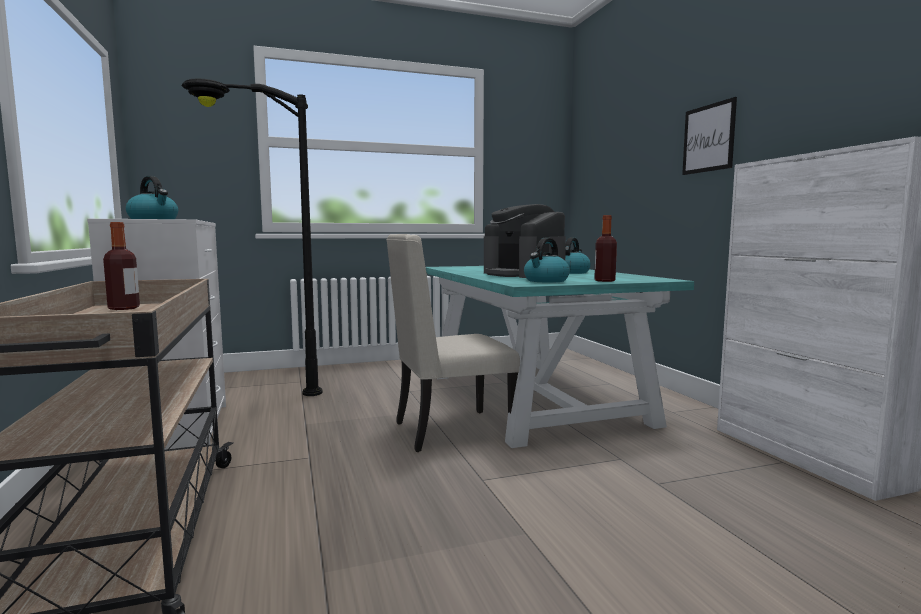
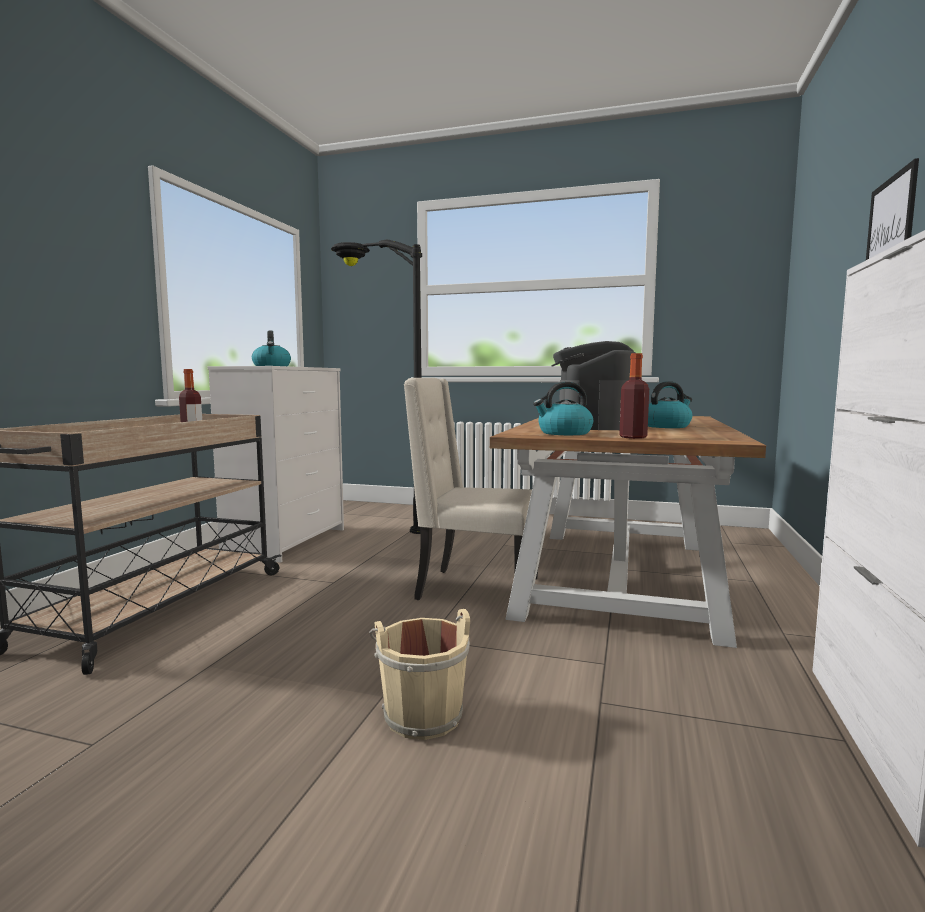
camera: 35 degrees right, 0 degrees up
turquoise dining table [426,266,694,448] -> brown dining table [490,416,766,648]
none -> beige bucket [369,609,470,740]

